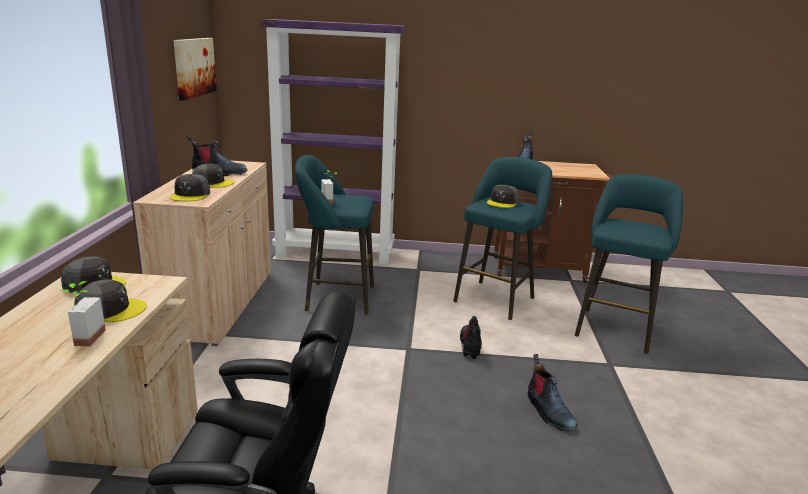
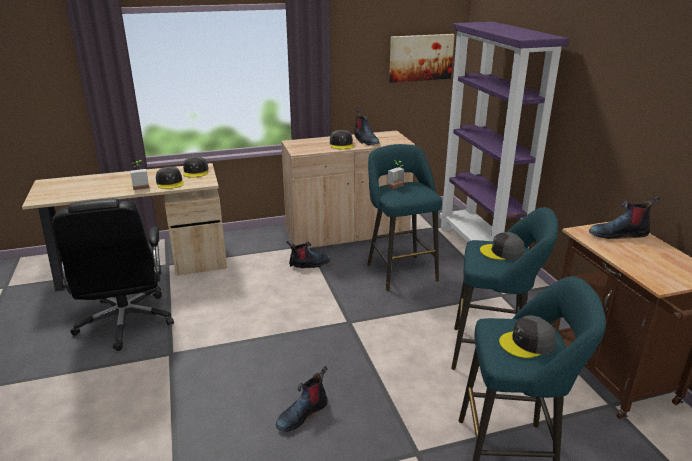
camera: 70 degrees right, 5 degrees up
grey cap [170,174,210,201] -> grey cap moved to [499,315,556,358]
boot [460,316,482,359] -> boot moved to [286,241,330,268]

